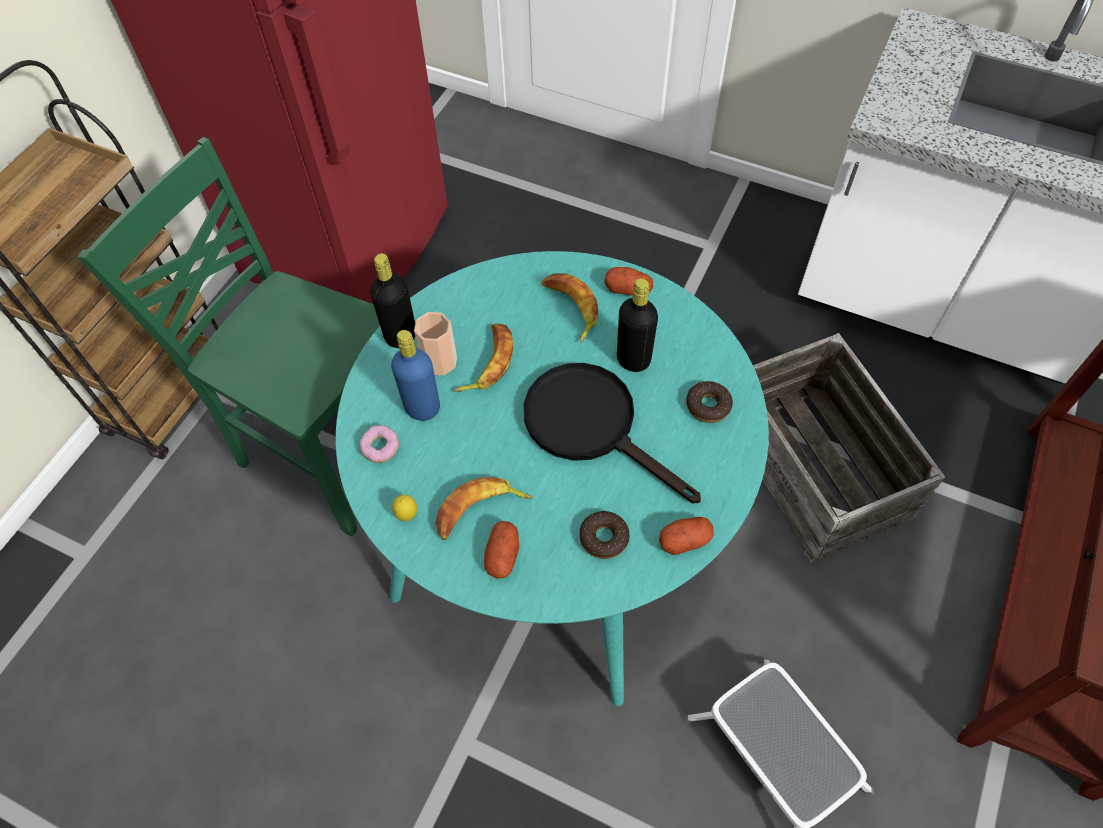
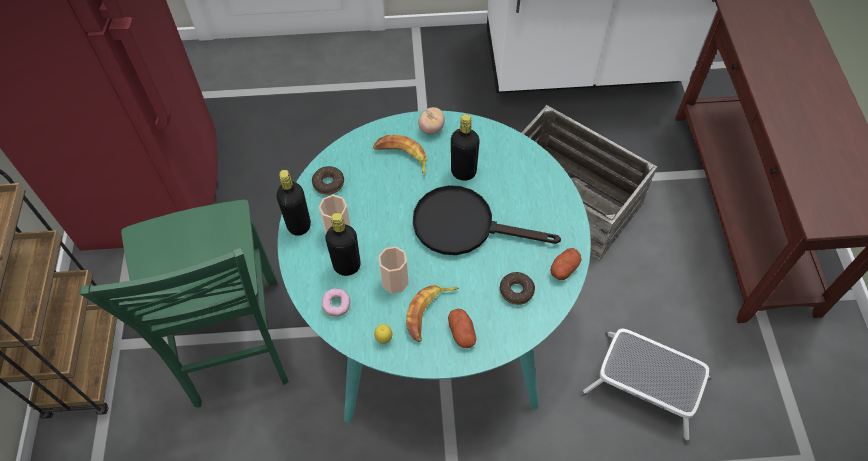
camera: 30 degrees left, 0 degrees up
green chair [78,137,380,537] -> green chair turned 105 degrees counterclockwise [80,200,289,407]
blue bottle [391,330,440,421] -> black bottle [325,213,361,276]
banana [453,324,513,392] -> none
potato [605,267,653,296] -> tomato [418,107,445,135]
donut [686,381,733,423] -> donut moved to [312,166,344,195]
none -> cup [378,247,409,294]

